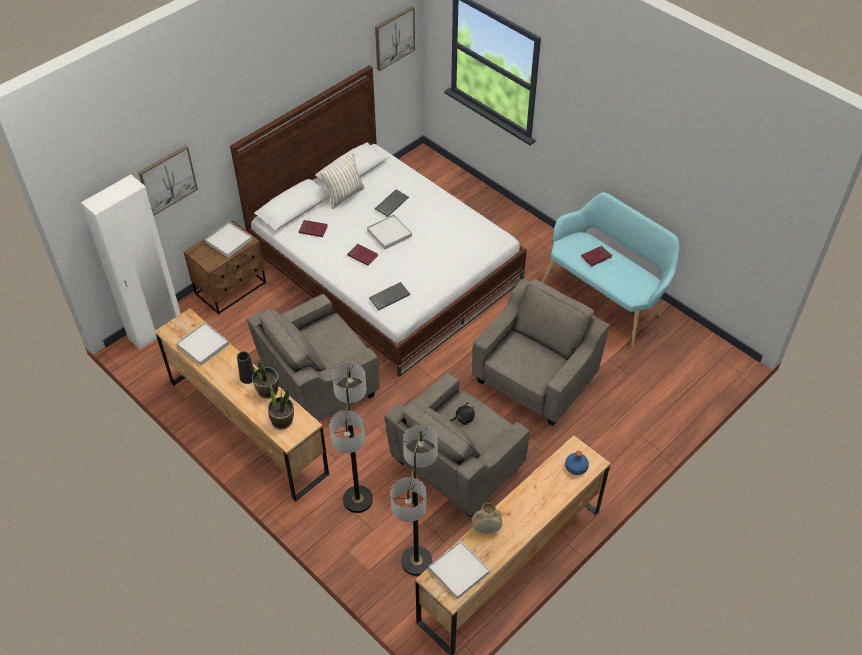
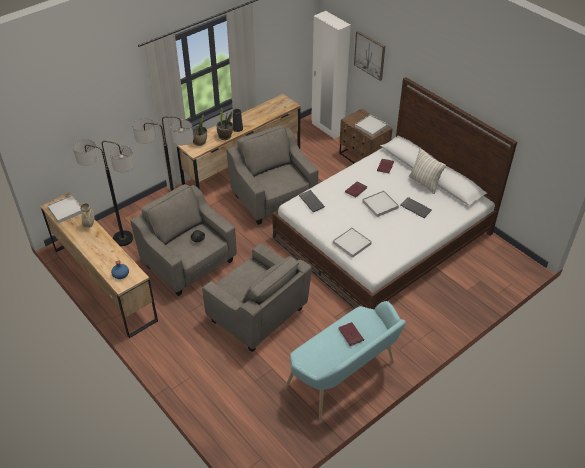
camera: 95 degrees right, 5 degrees down
white tray [177,322,229,365] -> white tray moved to [333,228,372,258]
picture [375,6,415,71] -> none

